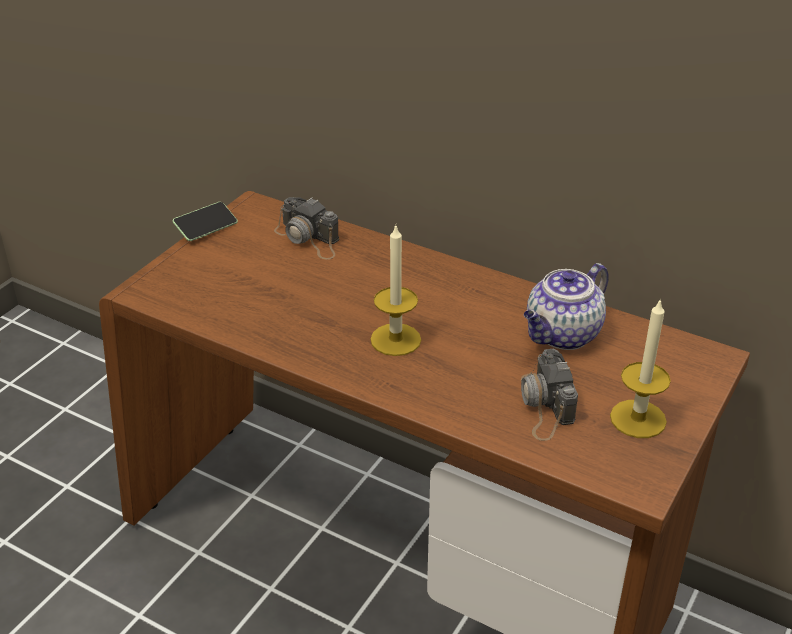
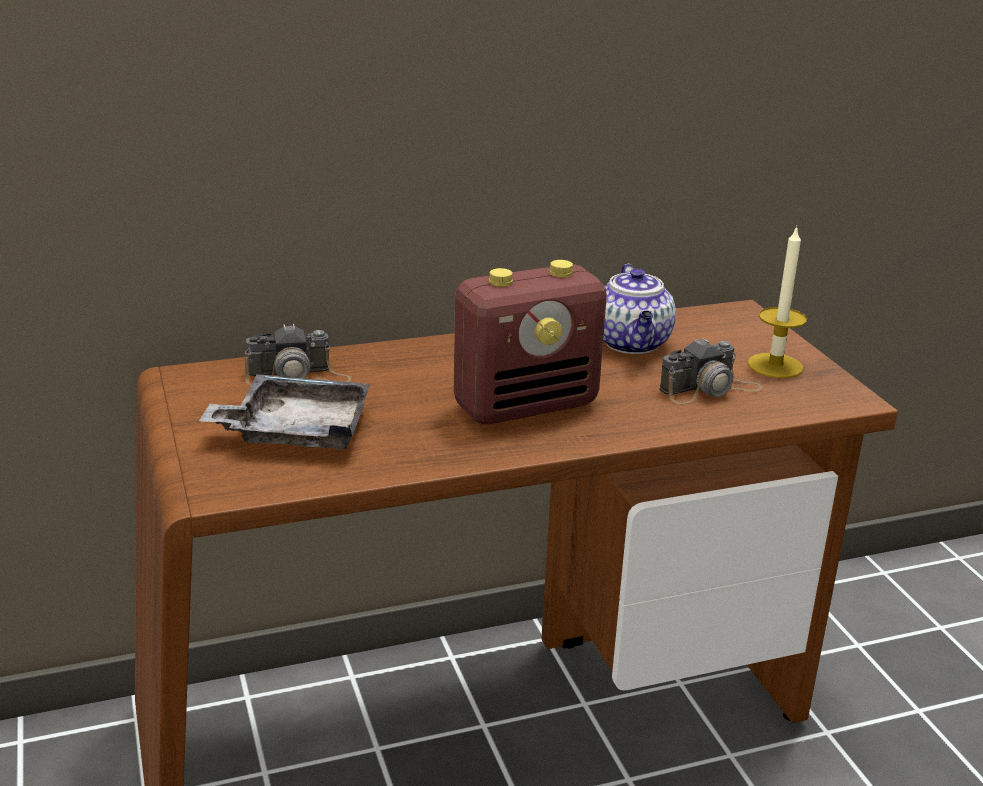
camera: 50 degrees left, 10 degrees down
phone [173,202,238,241] -> none
candle [370,226,421,356] -> radio [454,260,607,424]
camera [521,349,578,441] -> camera turned 60 degrees counterclockwise [659,338,763,404]
none -> grey tray [199,374,370,449]

